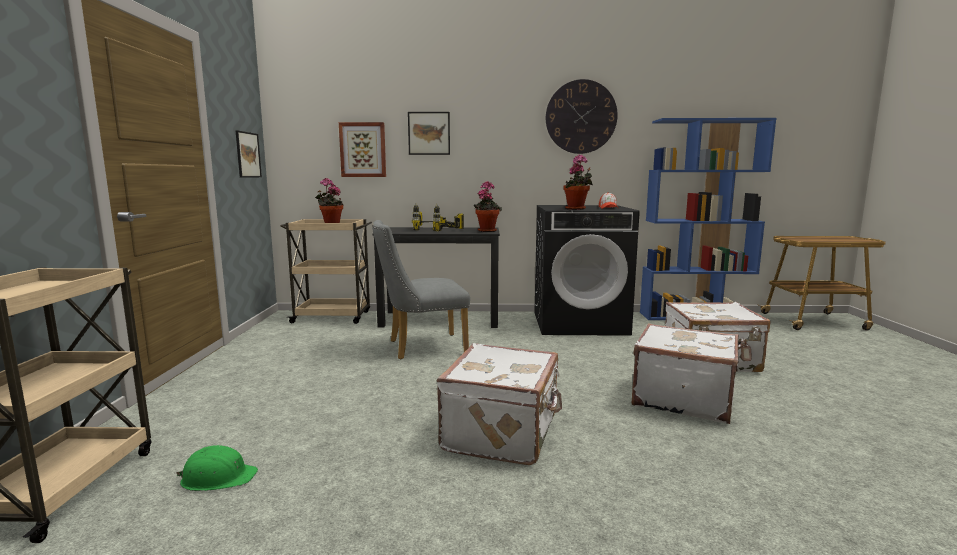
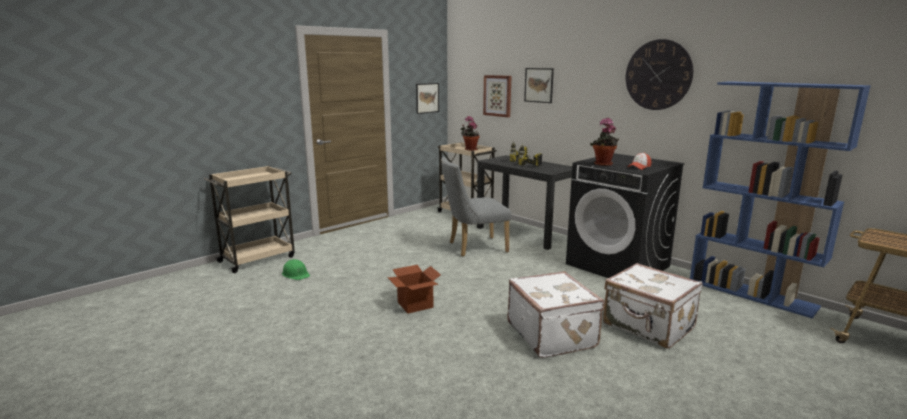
camera: 45 degrees right, 5 degrees up
grey chair [372,220,470,360] -> grey chair turned 45 degrees counterclockwise [441,157,511,257]
white suitcase [437,343,562,465] -> cardboard box [387,265,441,314]
potted plant [474,181,502,232] -> none

